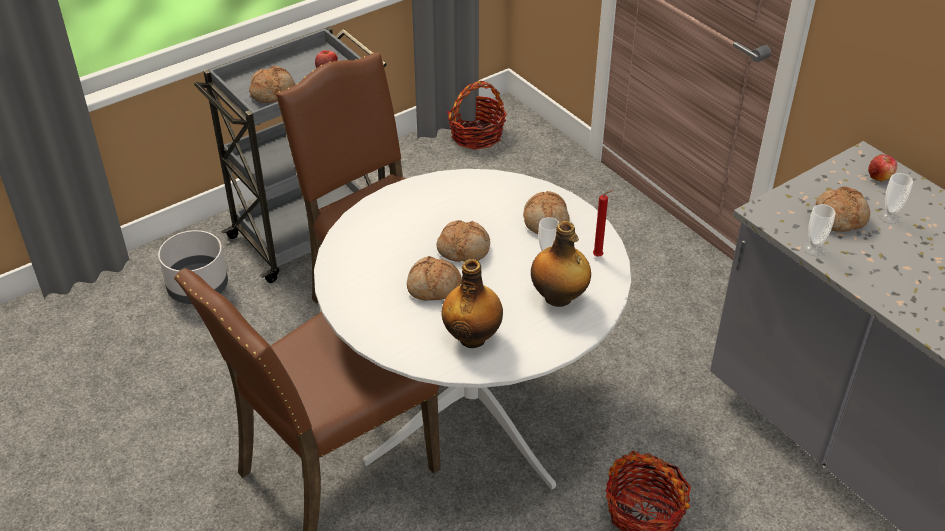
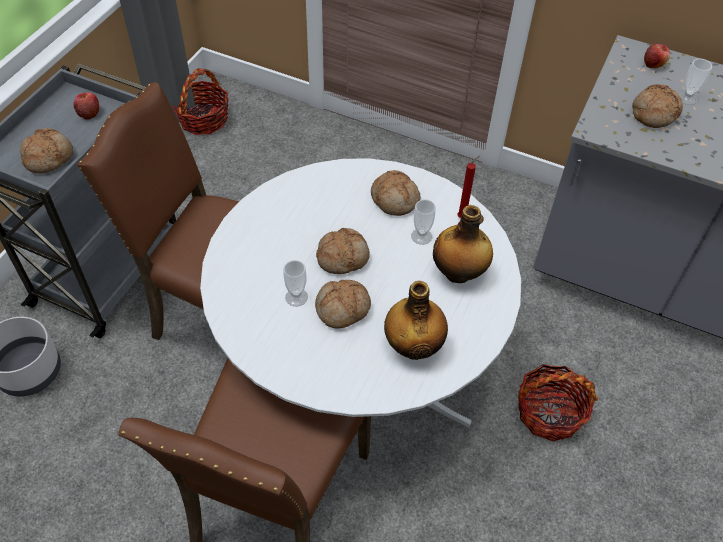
camera: 30 degrees left, 10 degrees up
cup [802,204,836,256] -> cup moved to [283,260,308,307]

